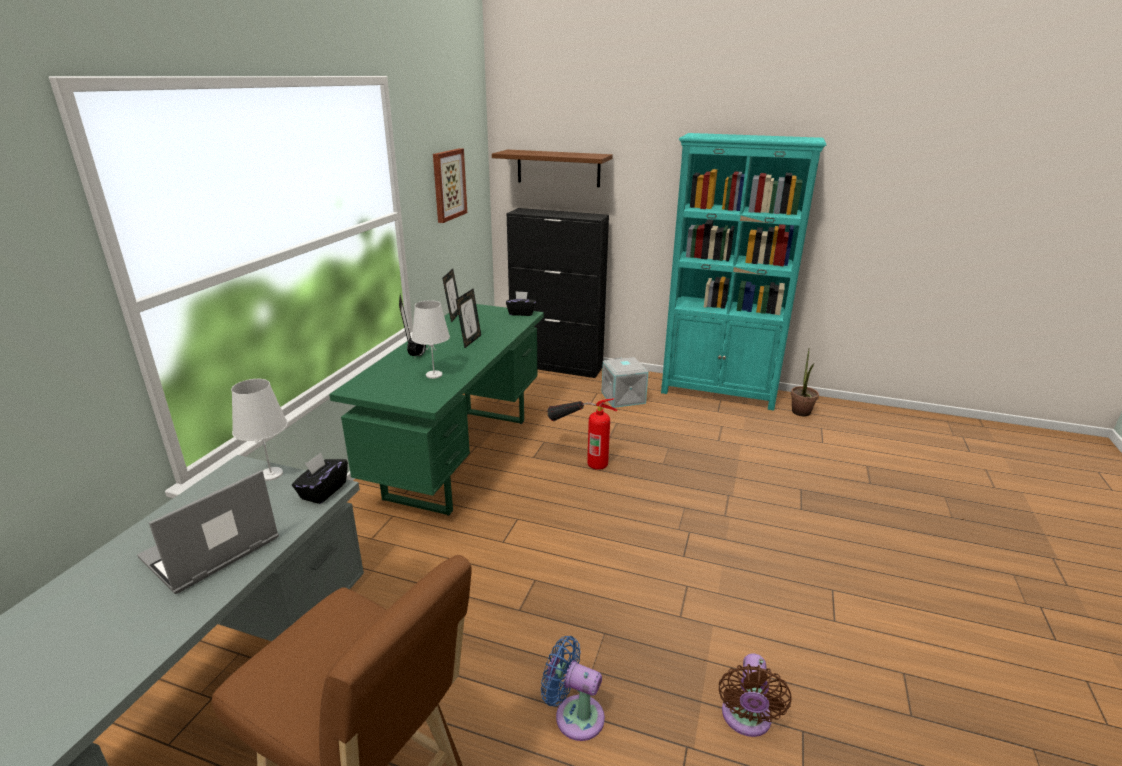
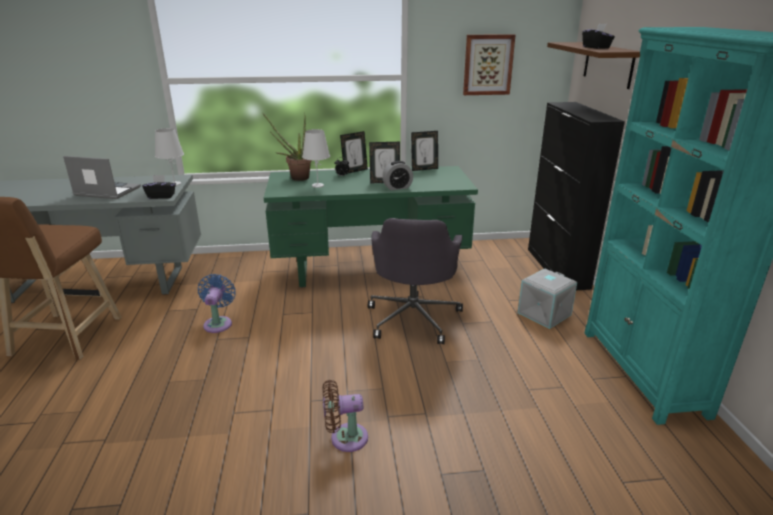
camera: 65 degrees right, 0 degrees up
black tissue box [506,291,536,316] -> black tissue box moved to [582,24,615,49]
blue fan [541,636,605,741] -> blue fan moved to [198,274,236,333]
fire extinguisher [547,398,618,470] -> grey office chair [368,218,463,344]
brown fan [719,653,792,737] -> brown fan moved to [323,380,368,452]
potted plant [791,350,819,416] -> potted plant moved to [263,113,312,181]
none -> alarm clock [382,161,413,190]

